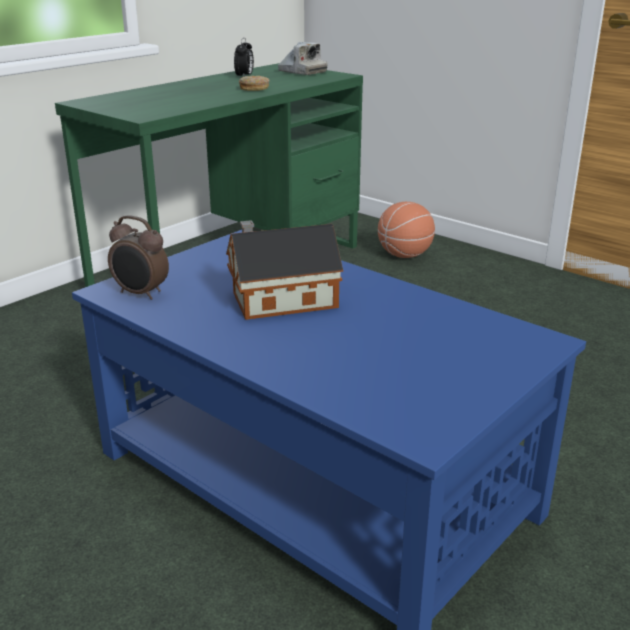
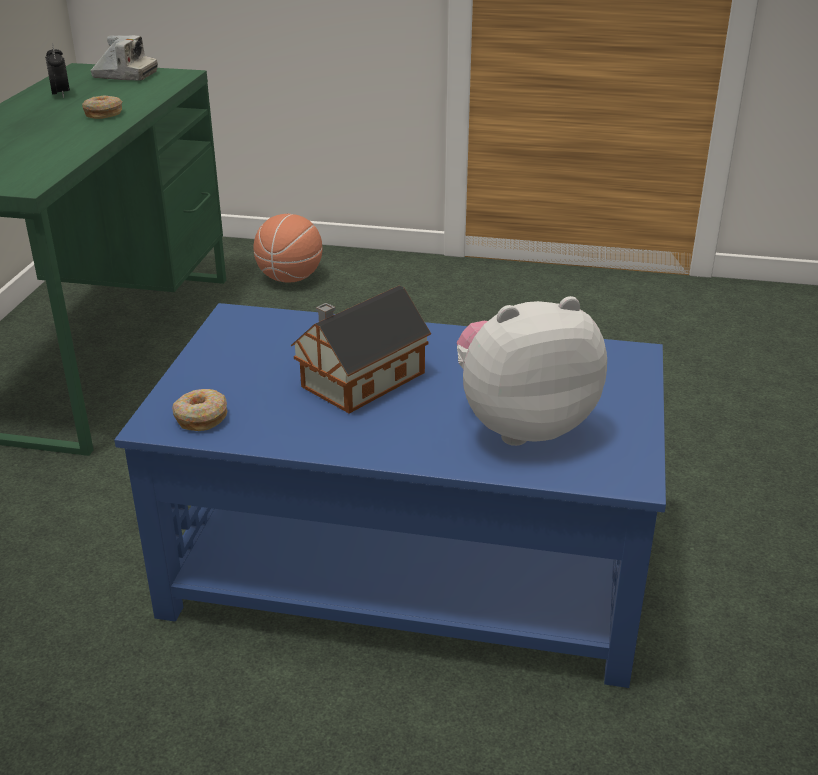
camera: 30 degrees left, 5 degrees up
alarm clock [108,215,169,300] -> donut [172,389,227,431]
none -> plush toy [457,296,607,446]

